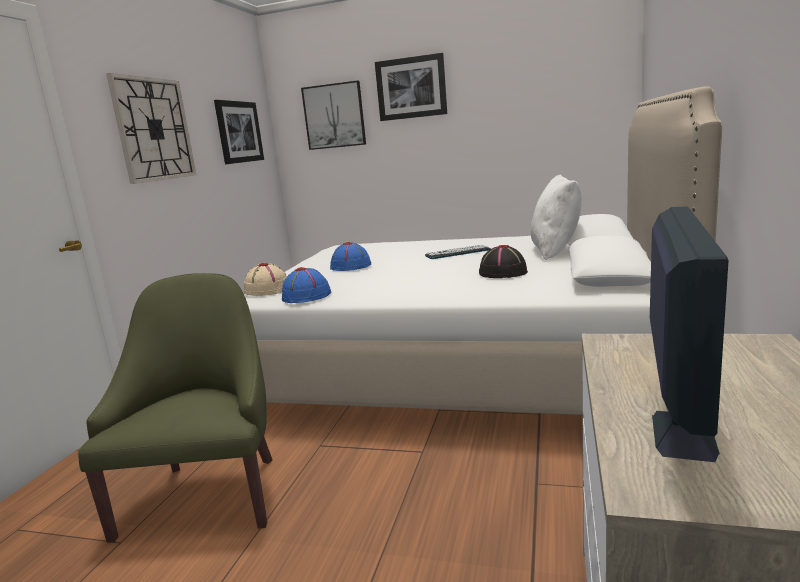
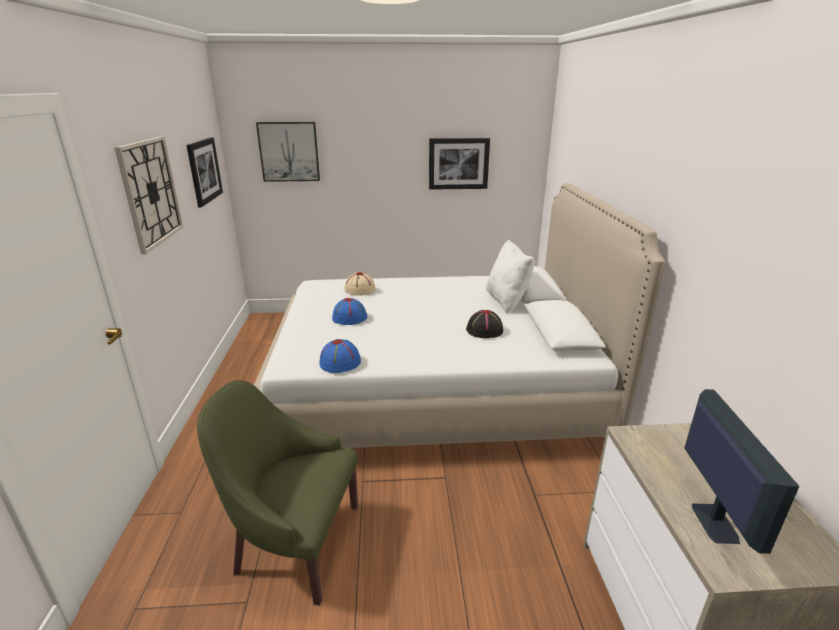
camera: 20 degrees left, 10 degrees up
green armchair [78,273,273,543] -> green armchair turned 60 degrees counterclockwise [197,380,358,606]
beige hat [244,263,287,296] -> beige hat moved to [345,272,376,296]
picture [375,53,447,121] -> picture moved to [429,138,490,190]
keyboard [425,244,491,259] -> none

